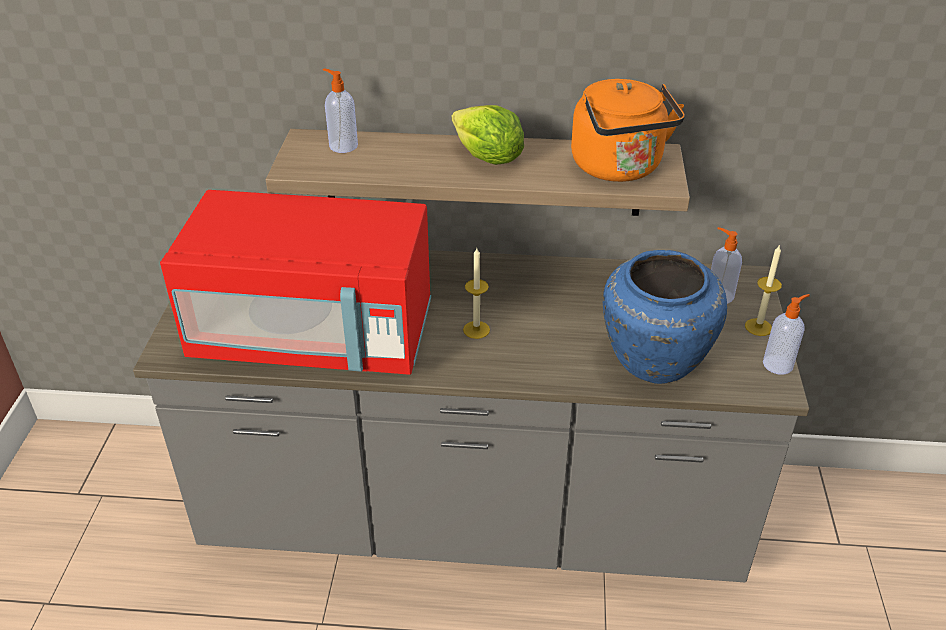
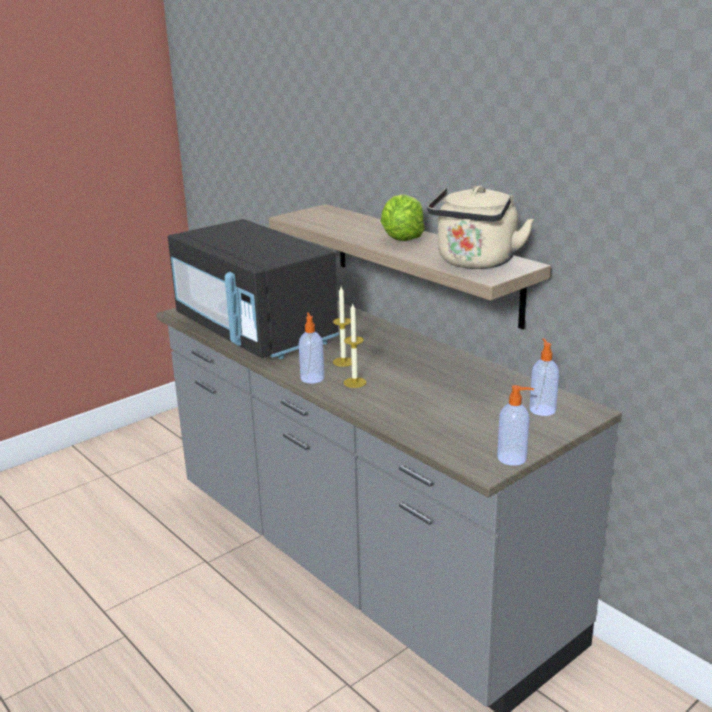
camera: 45 degrees right, 15 degrees down
red microwave [160,190,431,375] -> black microwave [167,219,339,359]
soap dispenser [323,69,358,153] -> soap dispenser moved to [299,312,324,383]
orange kettle [571,79,685,182] -> beige kettle [427,186,534,269]
blue vase [603,250,727,384] -> none
candle [745,244,782,336] -> candle moved to [344,304,366,388]

